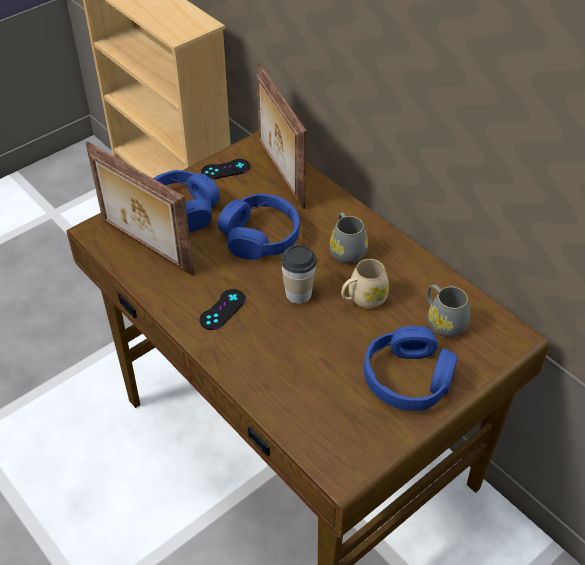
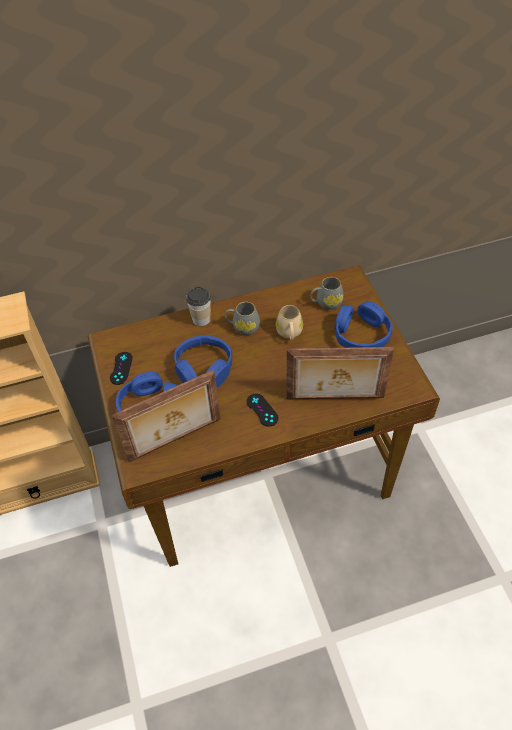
camera: 65 degrees left, 5 degrees up
picture frame [257,63,307,209] -> picture frame moved to [286,347,394,399]
cup [281,245,317,304] -> cup moved to [186,287,211,326]

